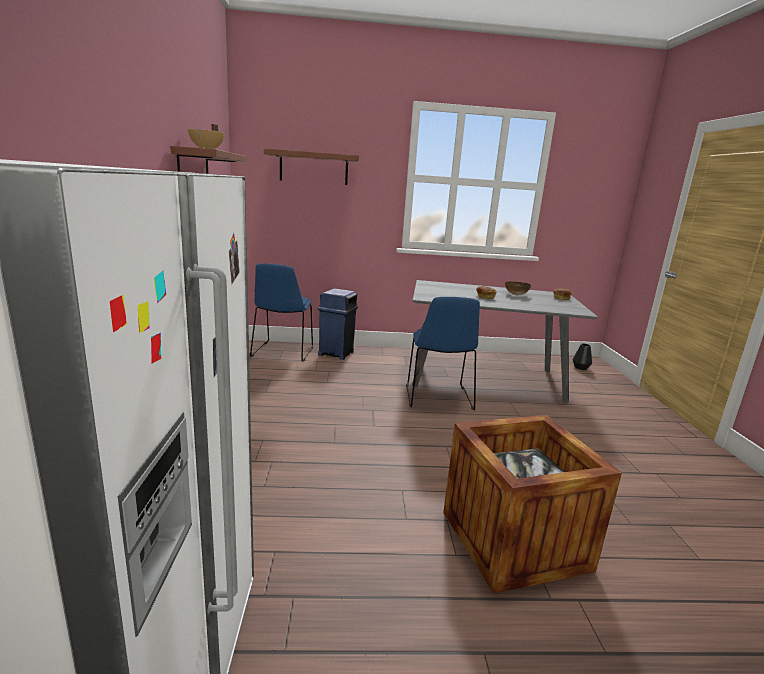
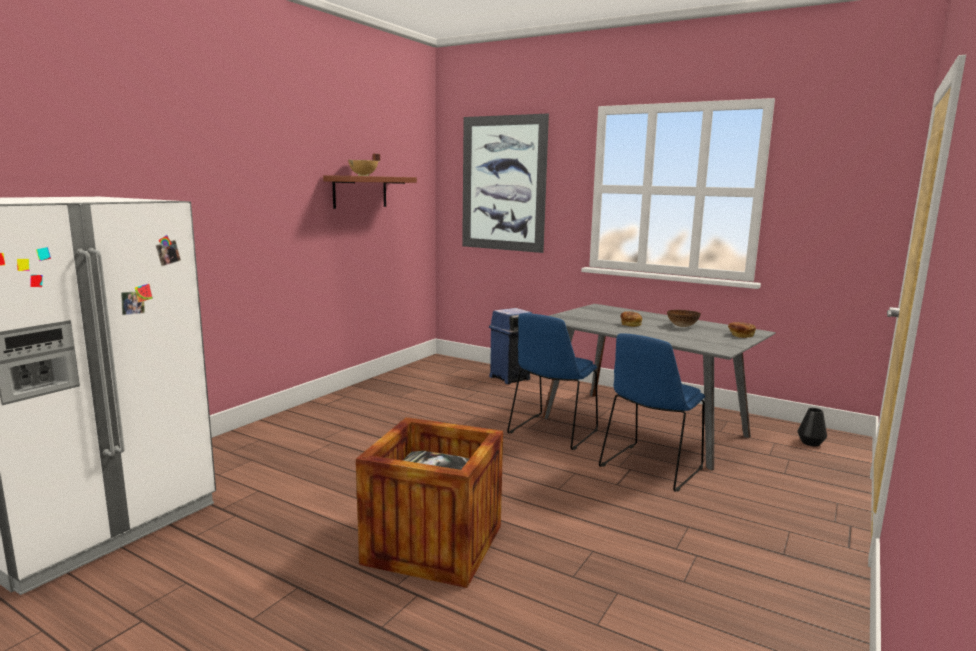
camera: 35 degrees right, 5 degrees down
blue chair [250,264,313,362] -> blue chair moved to [599,333,705,492]
brown shelf [264,149,359,185] -> picture [462,114,549,253]

